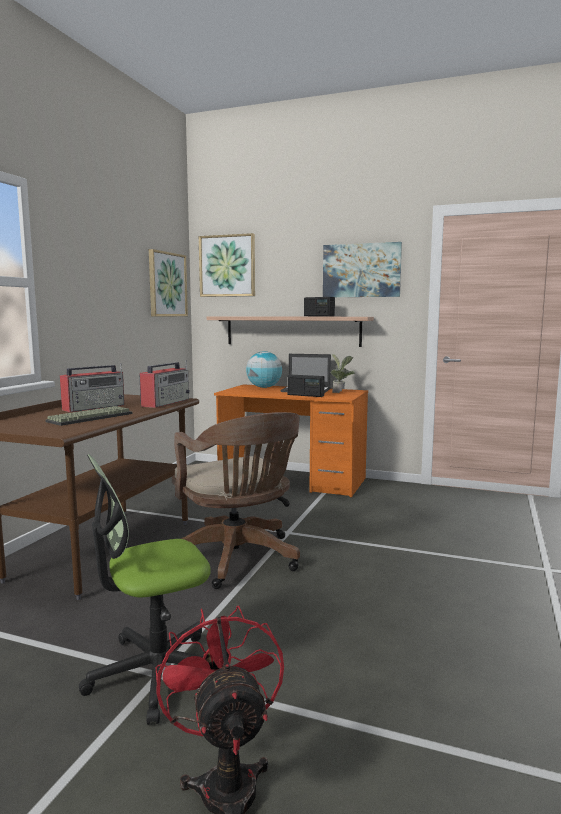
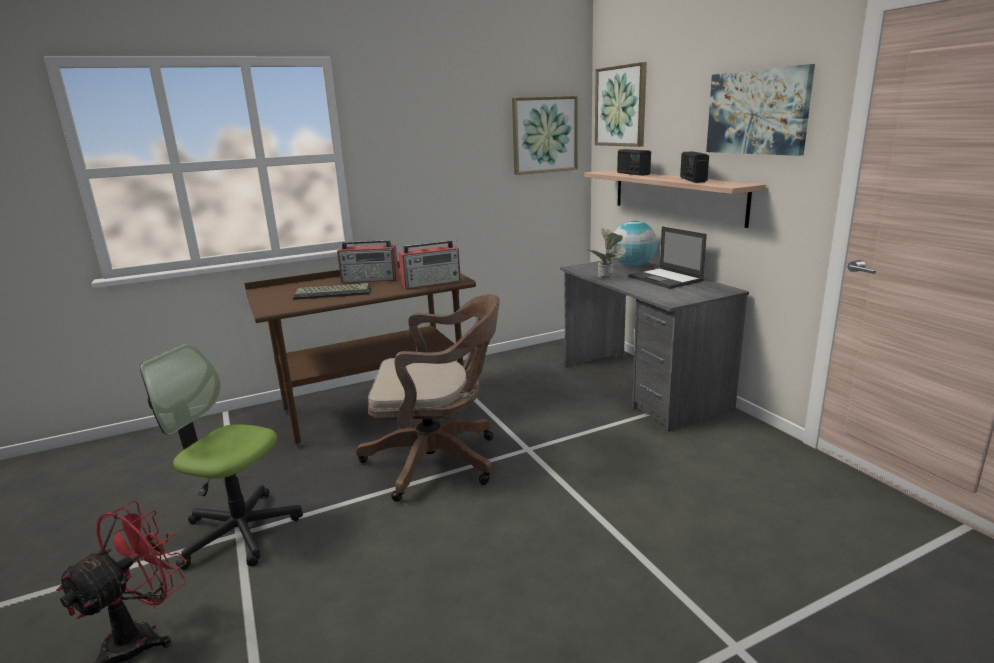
camera: 45 degrees right, 10 degrees up
brown office chair [172,412,300,589] -> brown office chair turned 105 degrees counterclockwise [356,294,500,502]
orange desk [214,384,368,498] -> grey desk [560,259,749,431]
radio [287,375,325,397] -> radio moved to [617,149,651,176]
potted plant [331,354,355,393] -> potted plant moved to [588,228,626,277]

